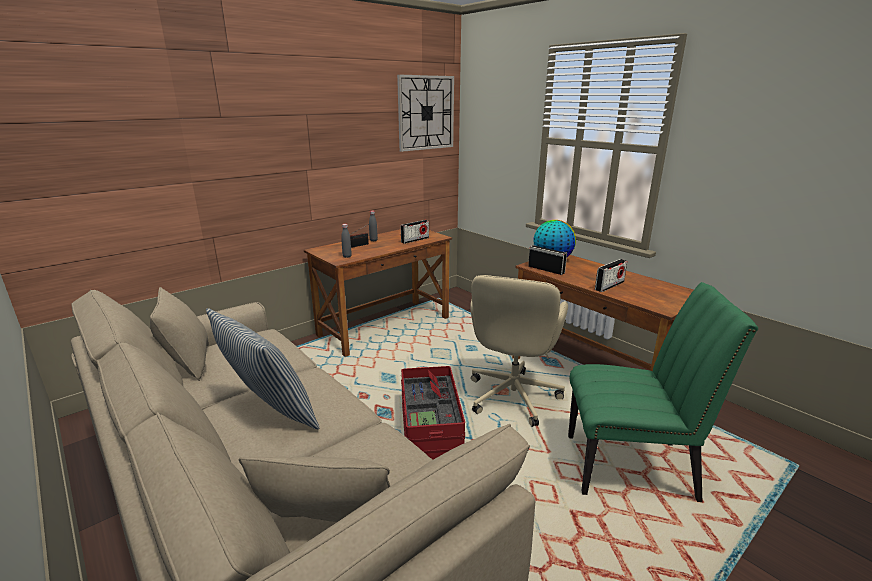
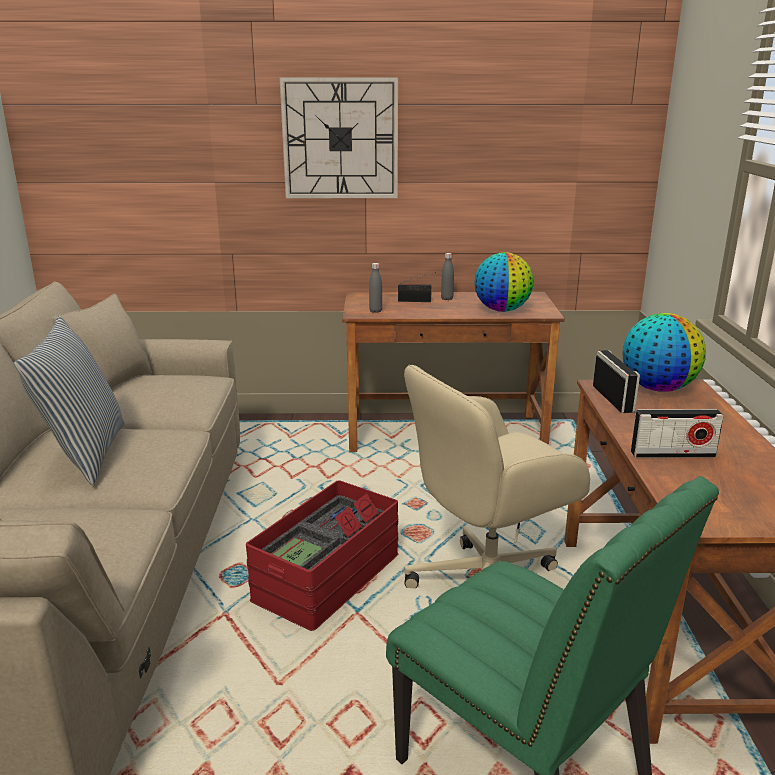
camera: 40 degrees right, 0 degrees up
wall clock [397,75,454,152] -> wall clock moved to [280,77,398,198]
radio [401,220,429,244] -> globe [474,252,534,312]

